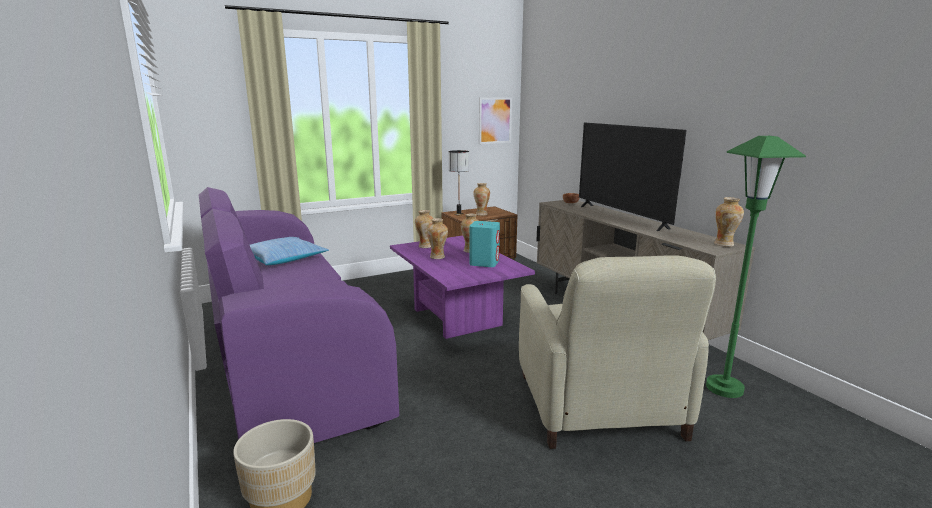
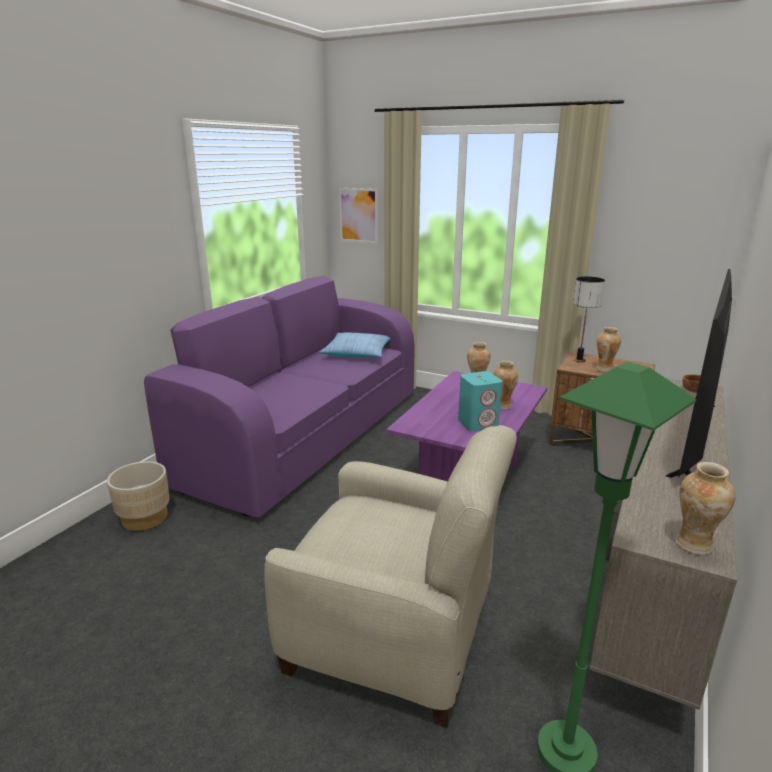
camera: 55 degrees right, 5 degrees up
vase [427,218,448,259] -> none
picture [479,97,512,144] -> picture moved to [339,188,378,244]
beige armchair [519,255,716,449] -> beige armchair turned 120 degrees counterclockwise [264,425,517,728]

